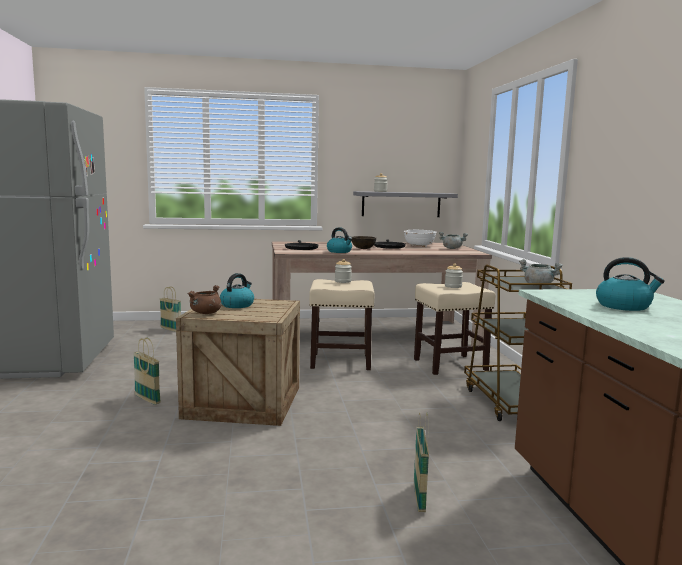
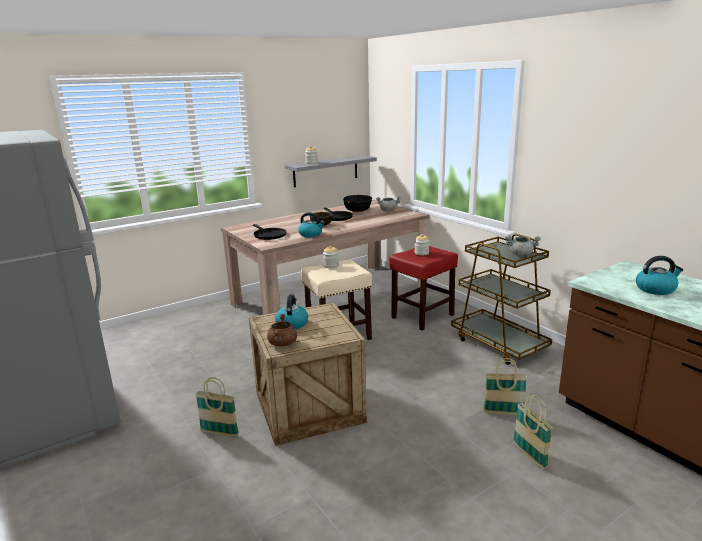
camera: 25 degrees left, 10 degrees up
basket [159,286,181,332] -> basket moved to [483,358,527,415]
white bowl [404,230,437,247] -> black bowl [343,195,372,212]
beige stool [414,282,496,375] -> red stool [390,246,458,330]

